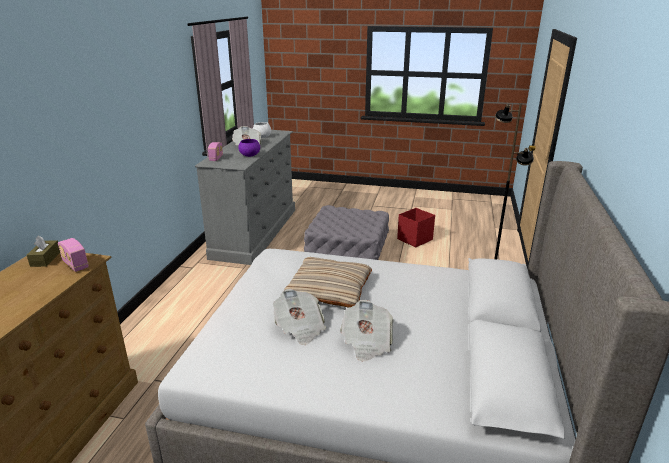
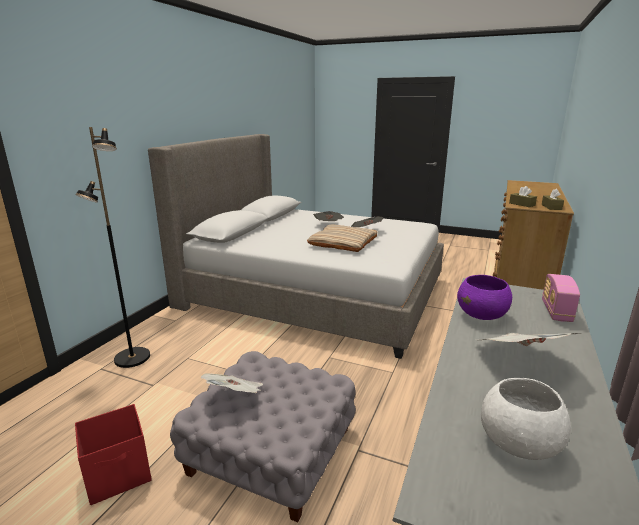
camera: 170 degrees left, 5 degrees down
radio [58,238,89,272] -> brown tissue box [509,186,537,207]
none -> newspaper [201,373,263,393]

